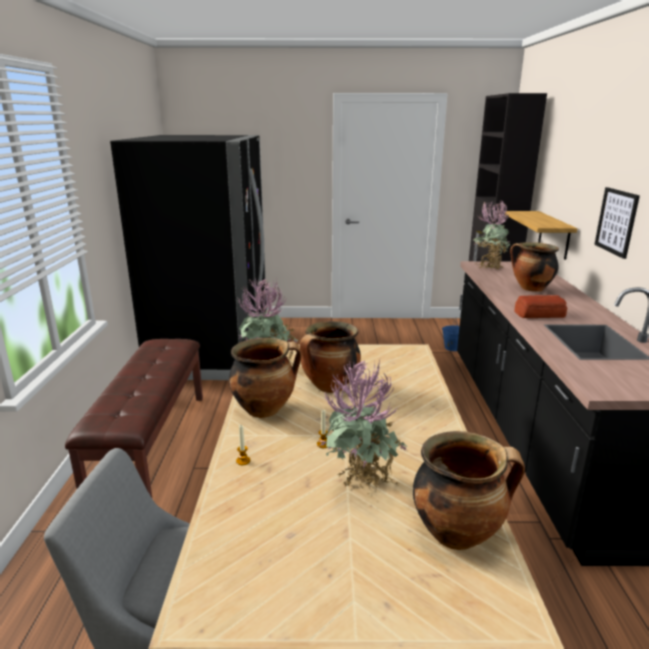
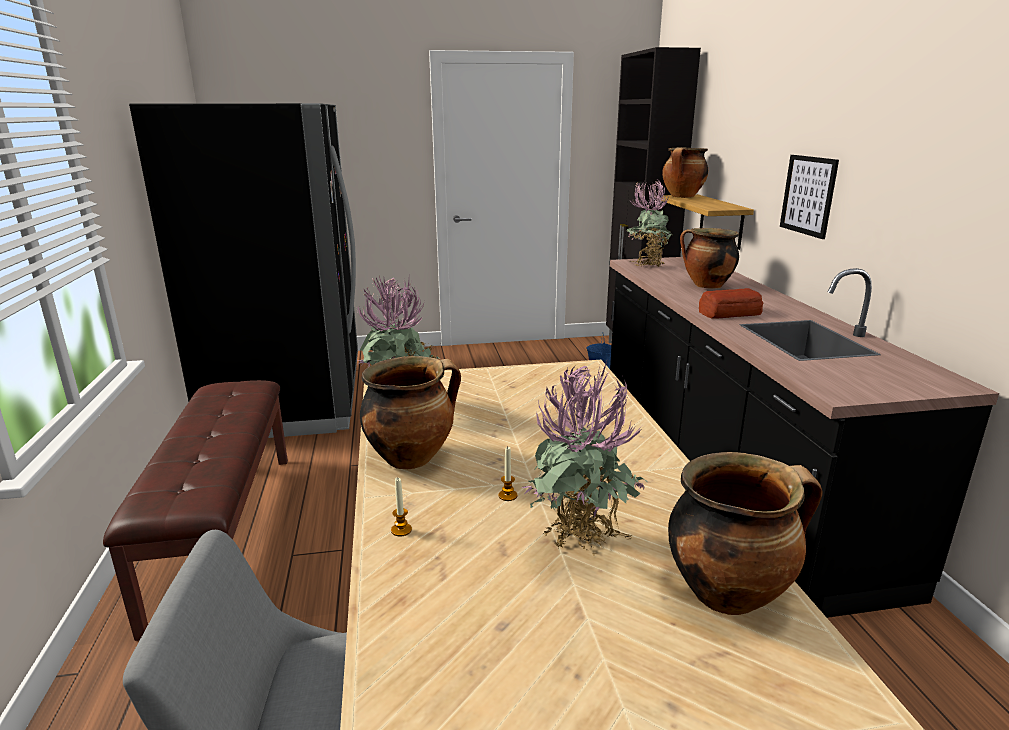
camera: 10 degrees left, 0 degrees up
cooking pot [300,321,361,393] -> cooking pot moved to [662,147,708,198]

